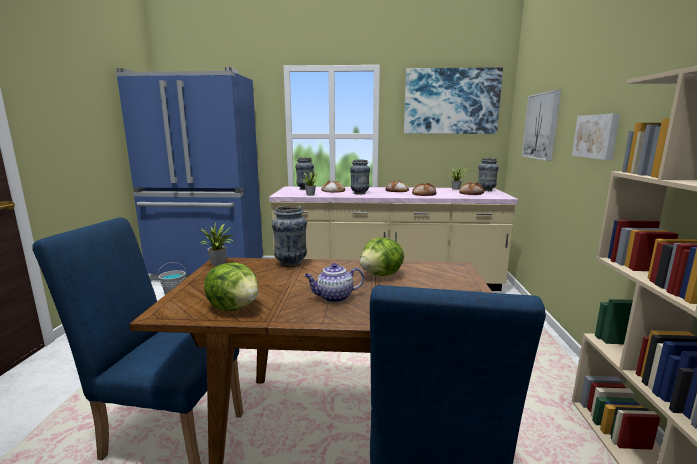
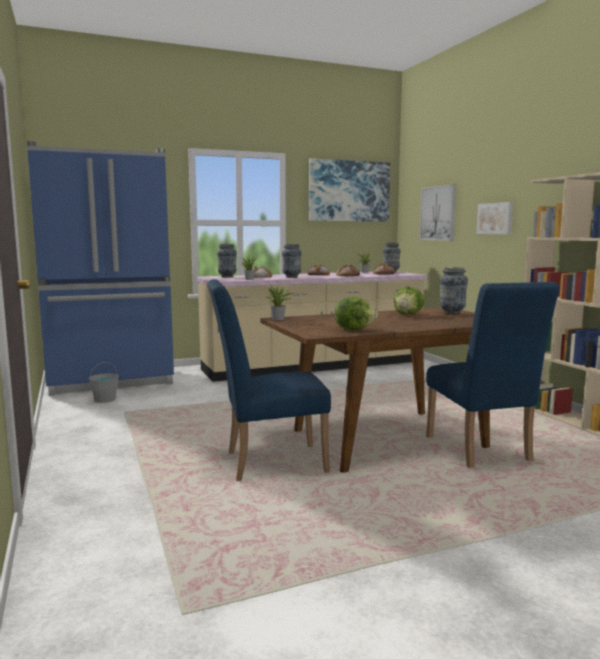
camera: 25 degrees left, 5 degrees down
vase [272,205,307,267] -> vase moved to [440,267,468,315]
teapot [304,263,364,303] -> none

